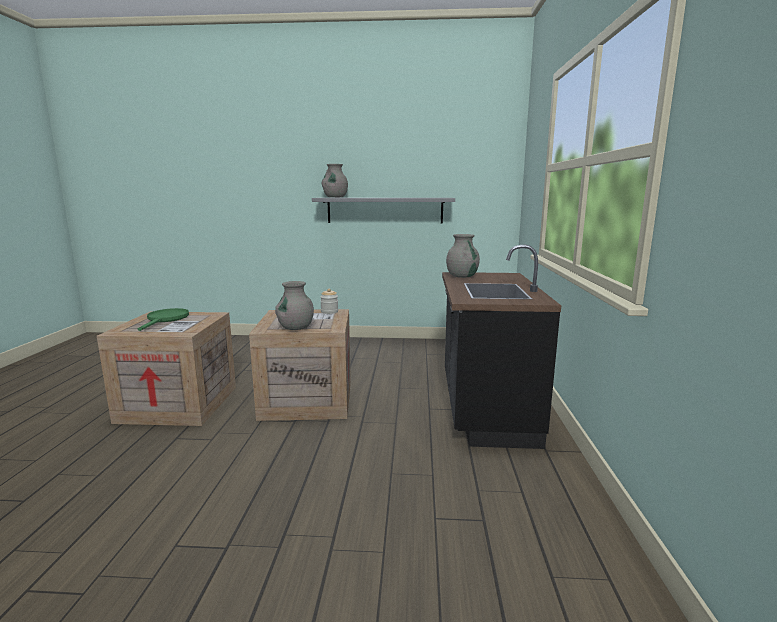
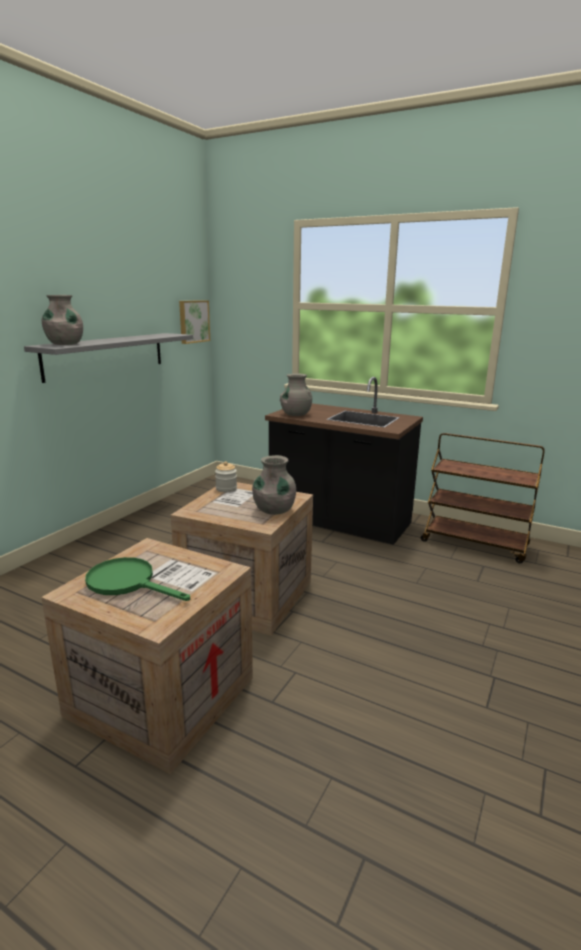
camera: 65 degrees left, 5 degrees up
none -> picture [179,300,210,344]
none -> brown cart [421,433,545,563]

